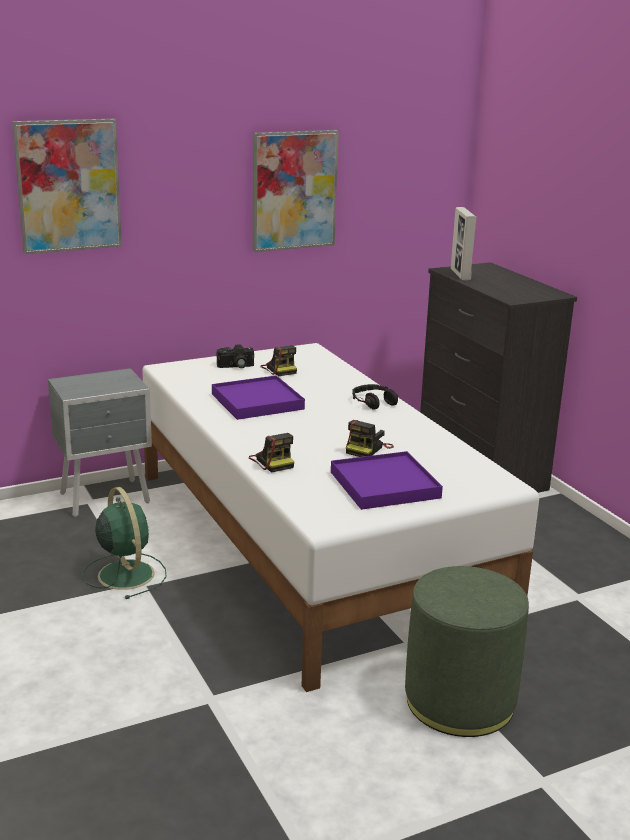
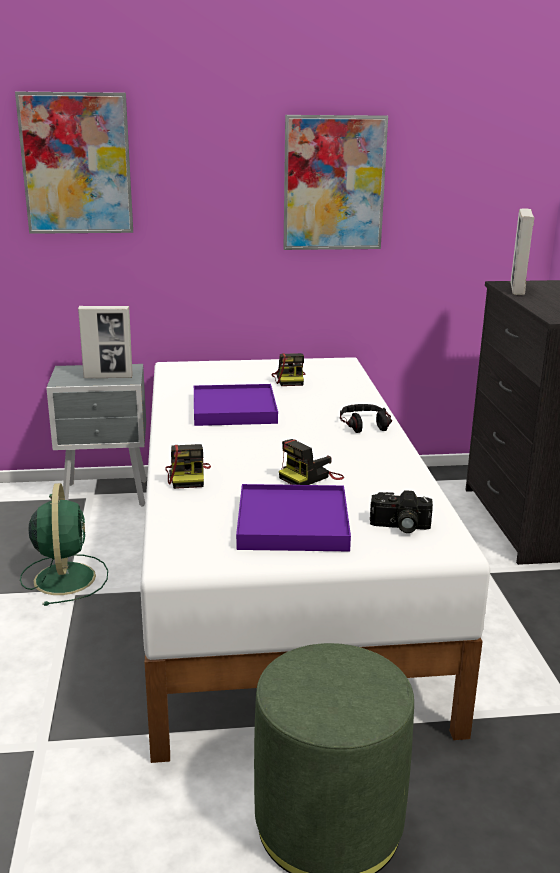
camera: 20 degrees right, 0 degrees up
camera [217,344,254,368] -> camera moved to [370,490,433,533]
none -> picture frame [78,306,133,378]

